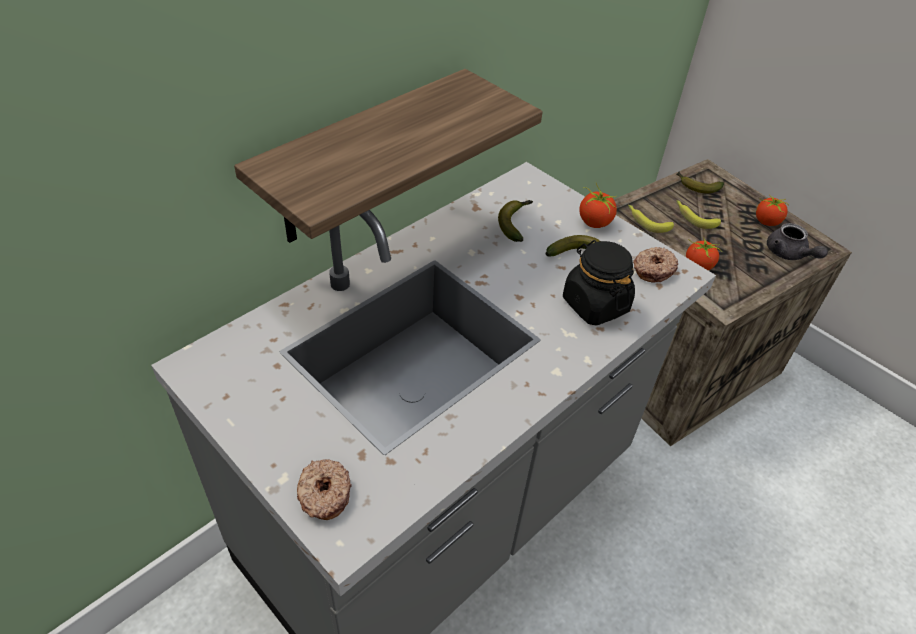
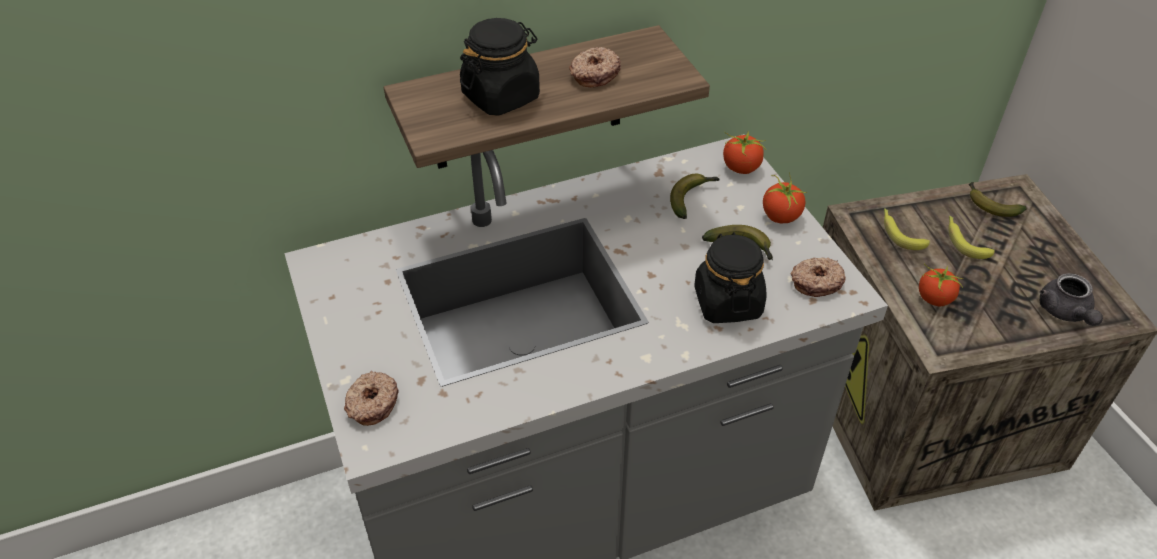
camera: 25 degrees right, 0 degrees up
tomato [756,194,788,226] -> tomato moved to [723,131,766,174]
none -> black jar [460,18,540,116]
none -> donut [569,47,621,88]

